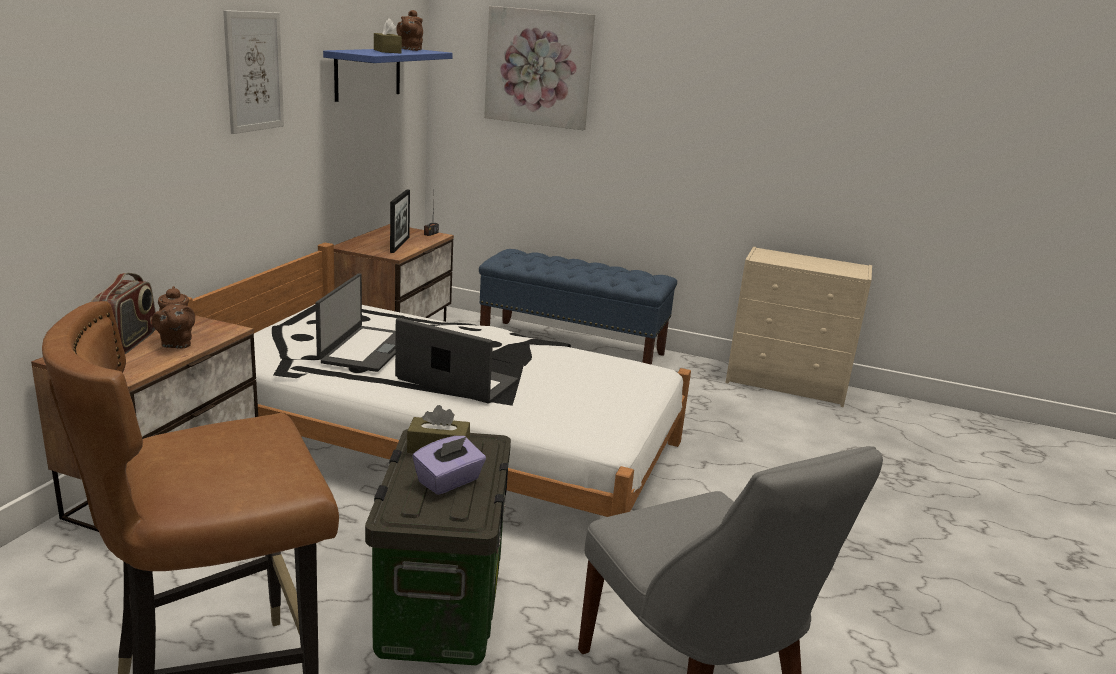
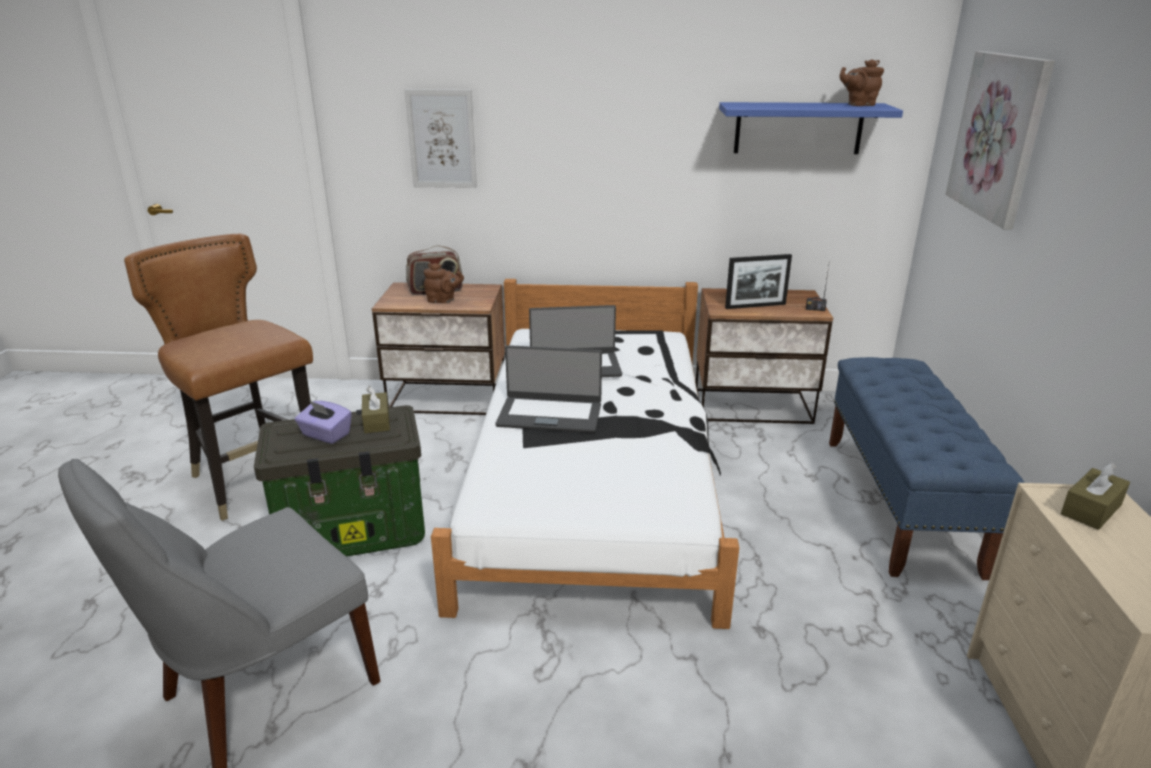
camera: 75 degrees right, 5 degrees up
brown teapot [152,286,195,349] -> brown teapot turned 135 degrees counterclockwise [424,263,464,303]
picture [223,10,284,134] -> picture moved to [405,89,477,188]
brown tissue box [374,18,402,53] -> brown tissue box moved to [1061,463,1130,530]
laptop [395,318,518,403] -> laptop turned 90 degrees clockwise [495,345,602,433]

